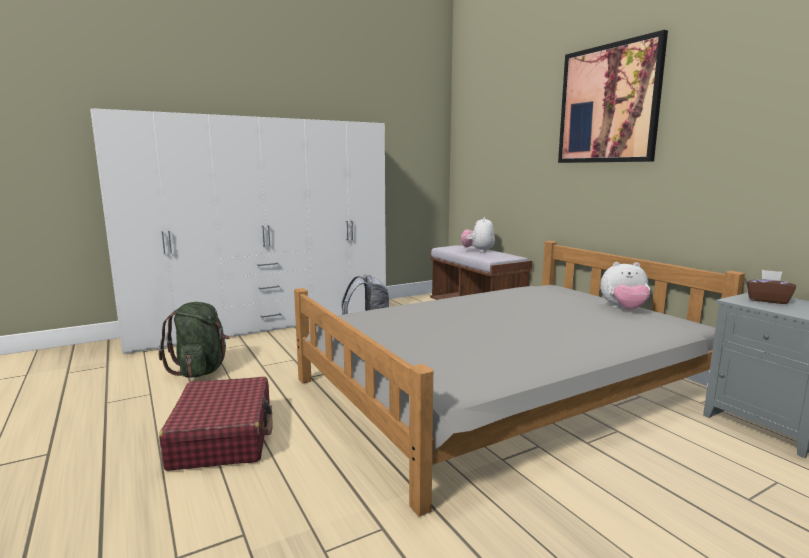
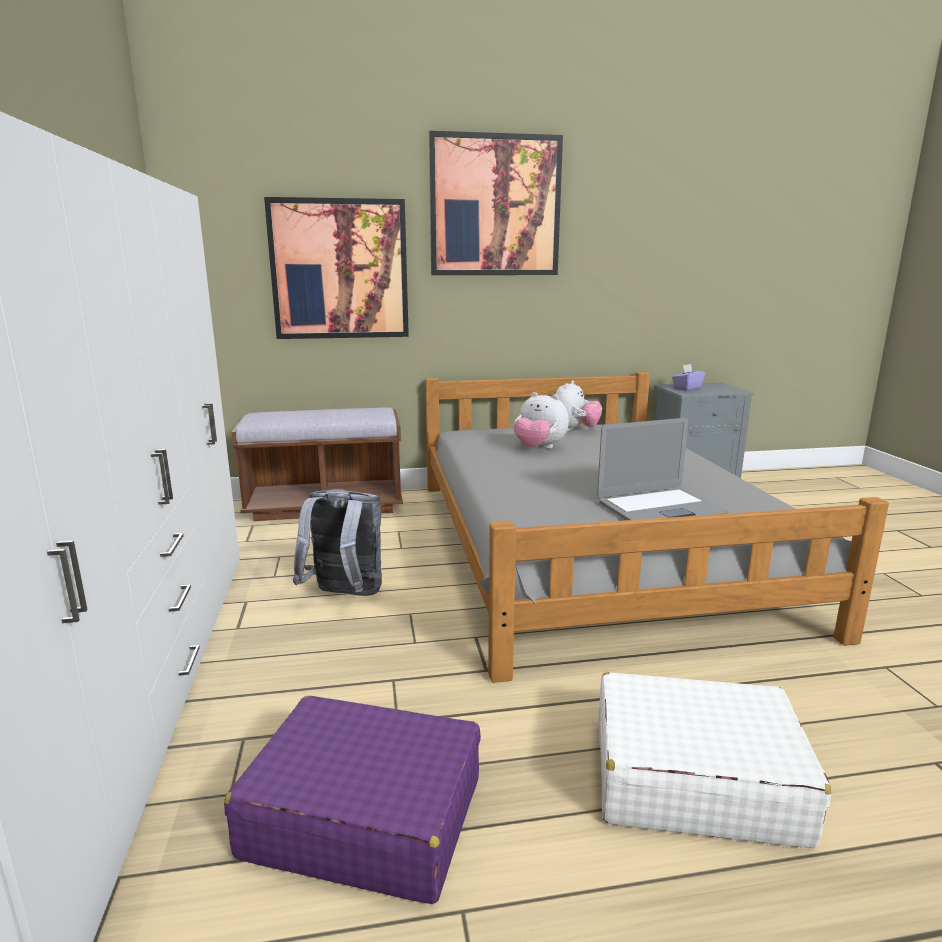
camera: 70 degrees left, 5 degrees up
green backpack [159,302,230,378] -> purple suitcase [224,696,481,904]
red suitcase [159,377,273,471] -> white suitcase [598,672,831,848]
plush toy [461,217,495,253] -> plush toy moved to [513,392,569,449]
brown tissue box [746,270,796,304] -> purple tissue box [672,364,705,391]
none -> picture [264,197,409,339]
none -> laptop [597,418,729,520]

